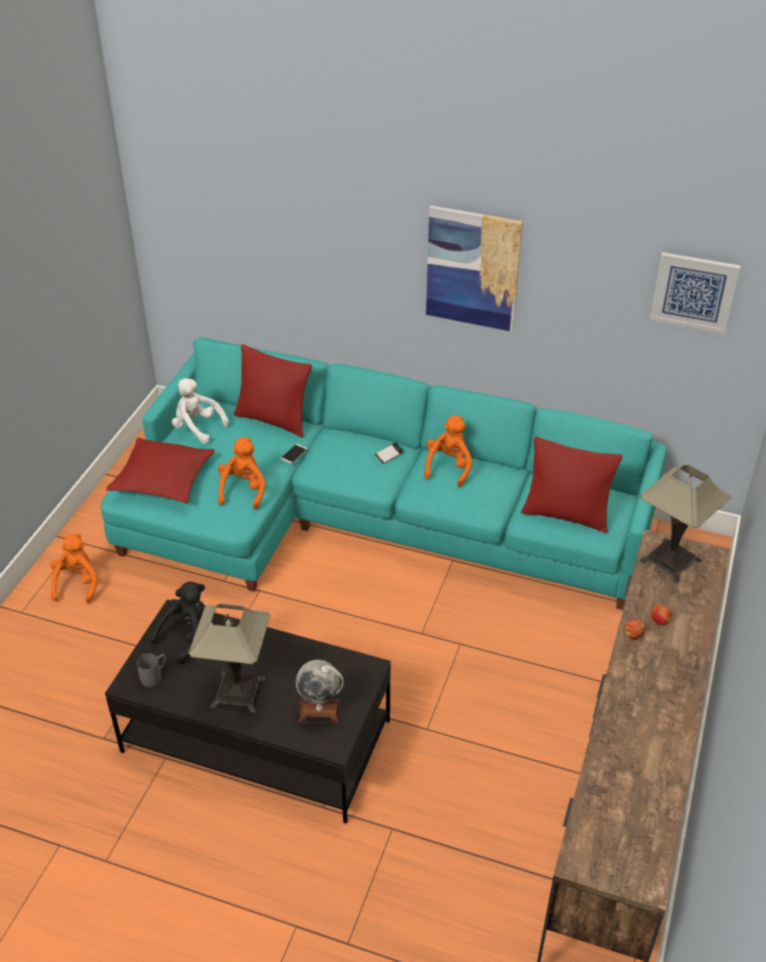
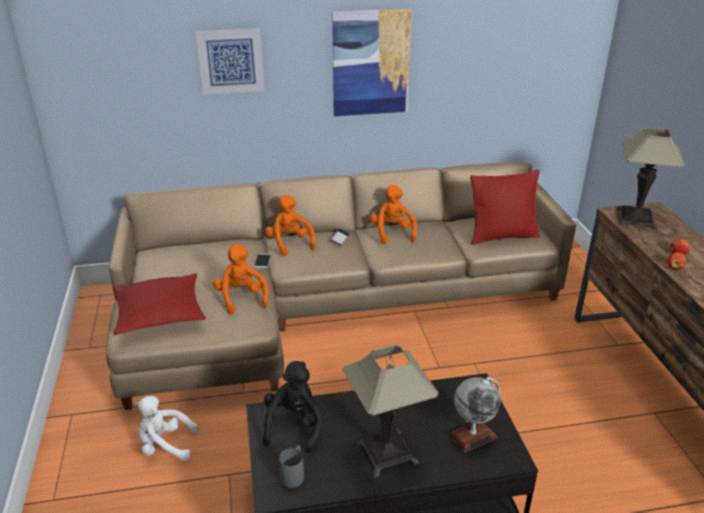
camera: 30 degrees left, 10 degrees down
orange plush toy [51,534,97,604] -> orange plush toy moved to [265,194,315,256]
turquoise sofa [101,338,667,610] -> beige sofa [106,163,576,410]
white plush toy [172,378,229,444] -> white plush toy moved to [135,396,199,461]
red pillow [234,344,312,437] -> none
picture [650,252,741,334] -> picture moved to [196,28,264,95]

